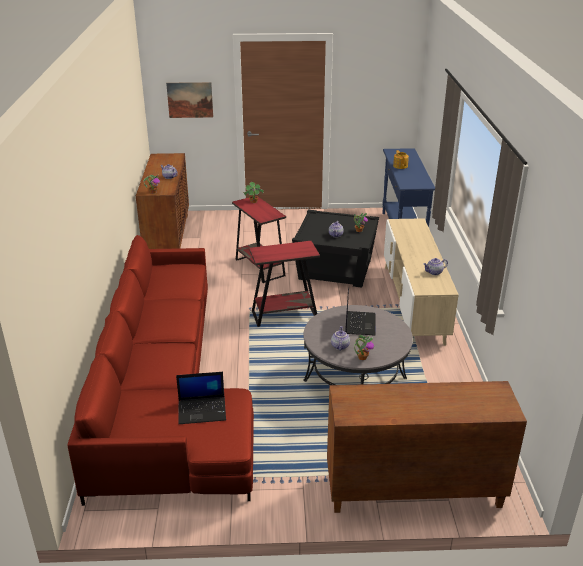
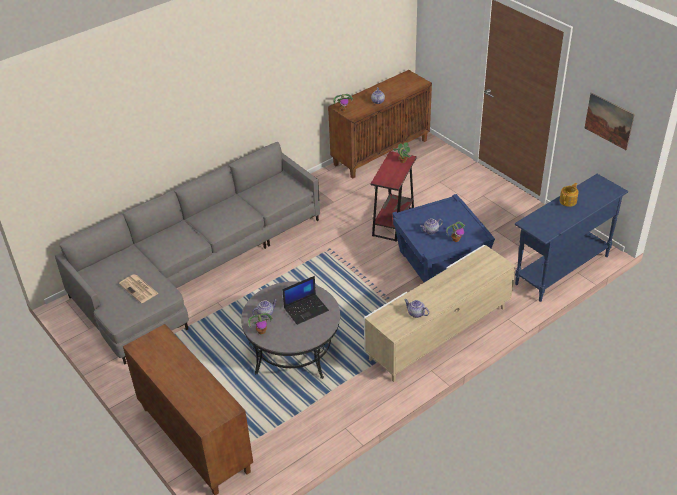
camera: 55 degrees right, 10 degrees up
red sofa [67,235,254,506] -> grey sofa [55,142,320,364]
picture [166,82,213,118] -> picture moved to [585,92,635,150]
laptop [176,372,226,424] -> newspaper [119,274,159,303]
red side table [249,241,320,327] -> none
black side table [292,210,379,288] -> blue side table [392,194,495,282]

